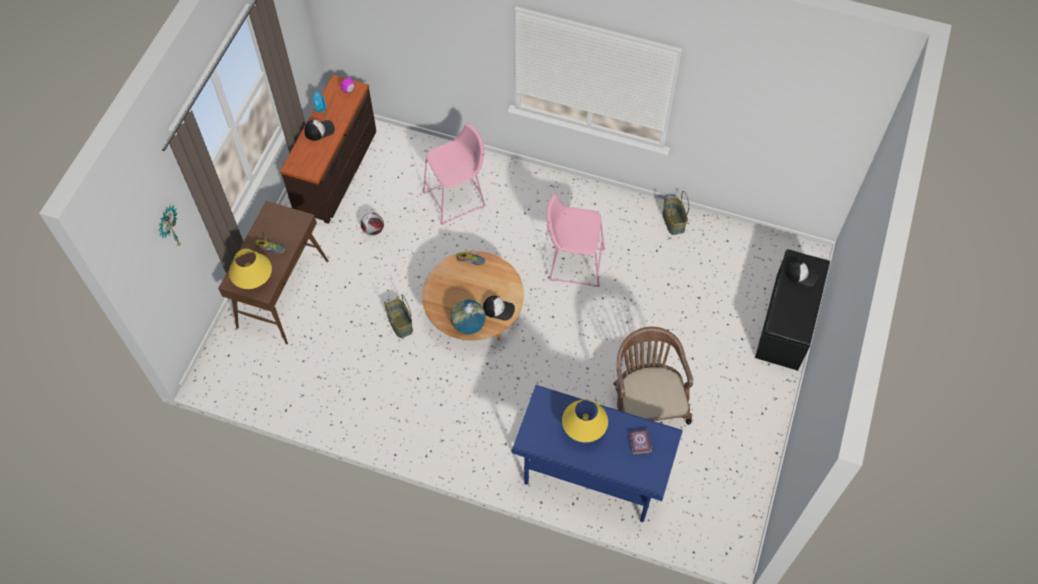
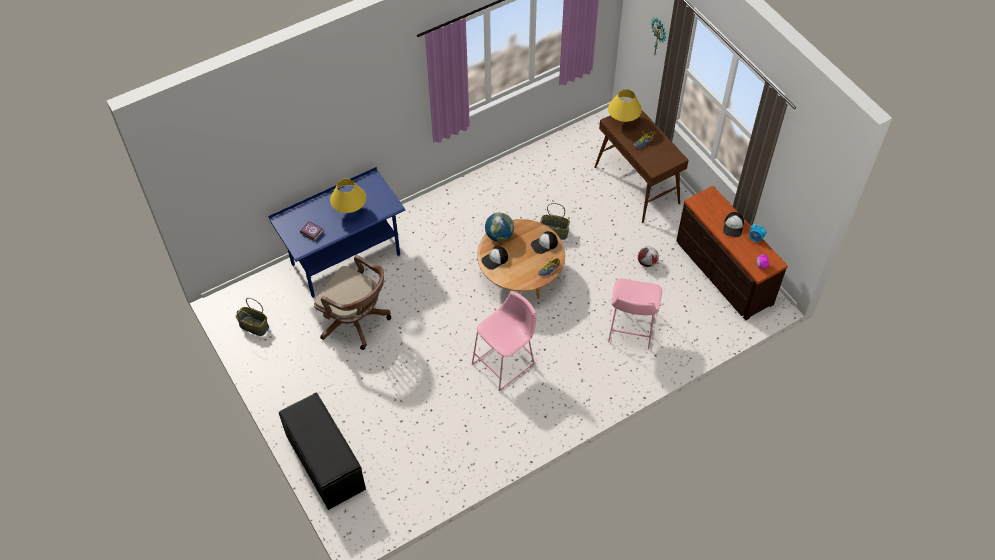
camera: 130 degrees right, 5 degrees down
basket [662,191,689,235] -> basket moved to [236,298,269,336]
cap [786,261,818,287] -> cap moved to [531,231,558,254]

